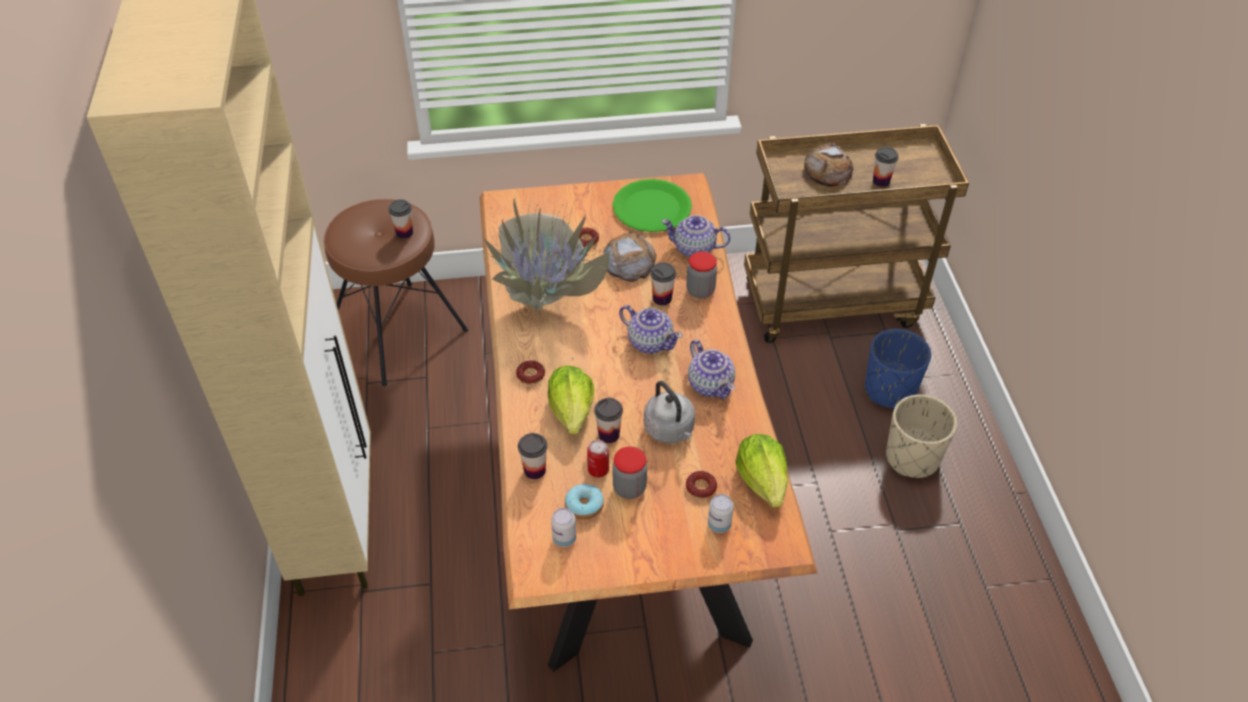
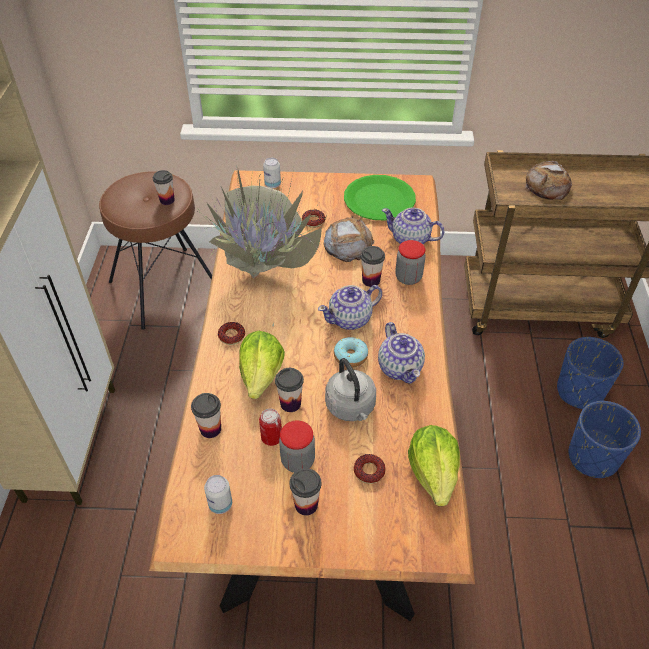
camera: 10 degrees right, 0 degrees up
donut [565,484,604,520] -> donut moved to [334,337,368,367]
teapot [619,305,683,354] -> teapot turned 105 degrees clockwise [318,285,382,330]
can [708,494,734,533] -> can moved to [263,158,281,188]
cup [873,147,898,187] -> cup moved to [290,468,322,516]
beige planter [886,395,957,478] -> blue planter [569,401,641,478]

